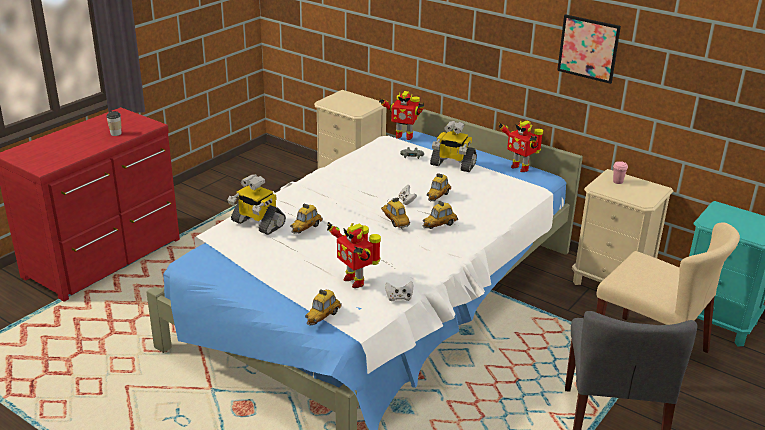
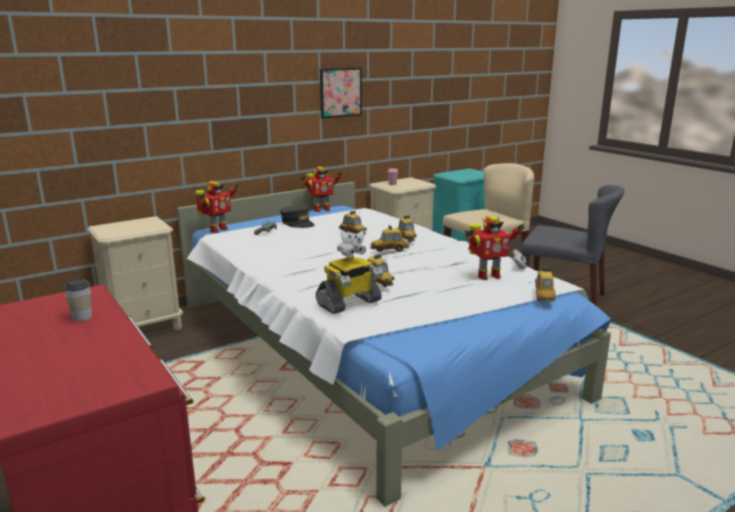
camera: 70 degrees left, 10 degrees down
toy car [305,289,342,326] -> toy car turned 135 degrees counterclockwise [535,267,556,303]
toy robot [430,121,477,172] -> grey cap [280,206,315,228]

